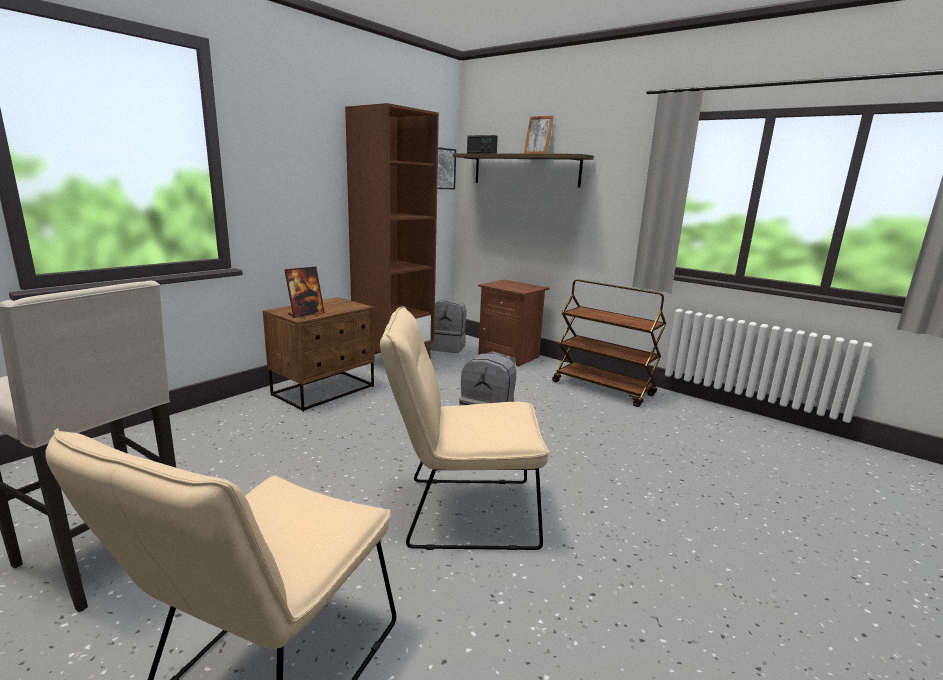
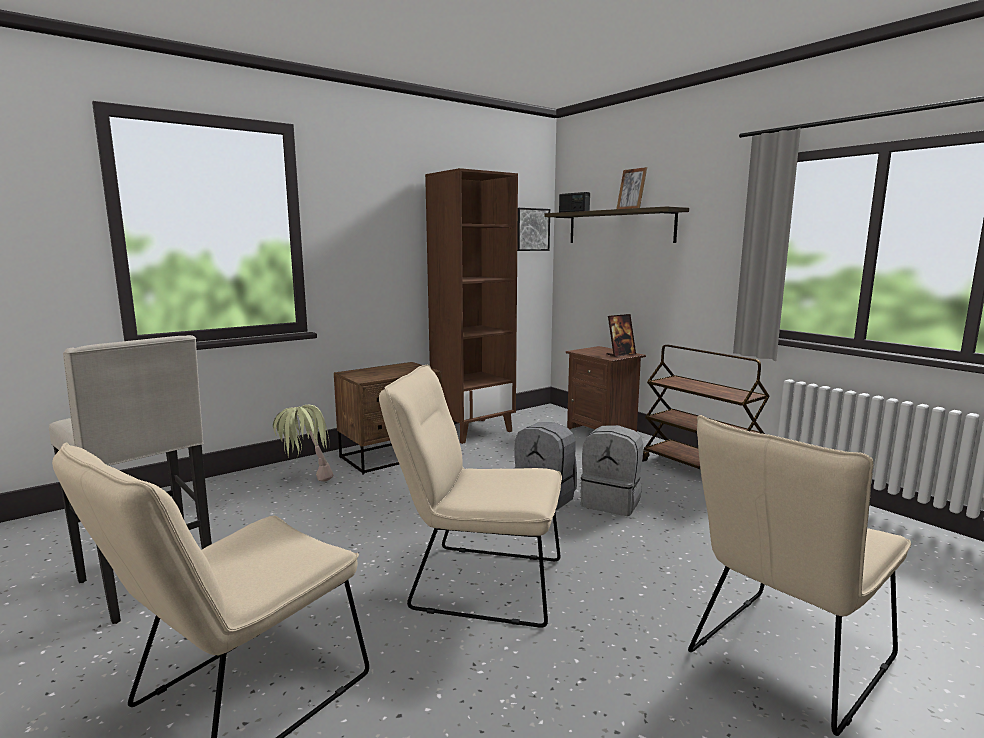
camera: 15 degrees right, 5 degrees down
picture frame [284,267,325,318] -> picture frame moved to [606,314,636,357]
grey backpack [430,299,466,353] -> grey backpack moved to [580,425,643,516]
none -> potted plant [273,405,333,482]
none -> beige chair [688,415,911,736]

